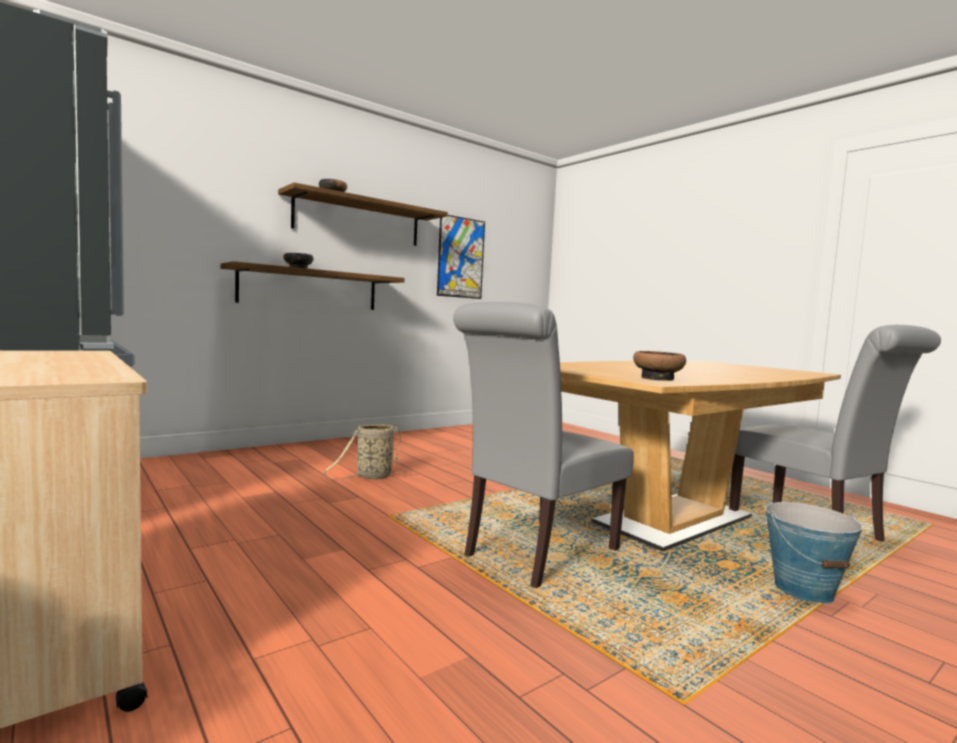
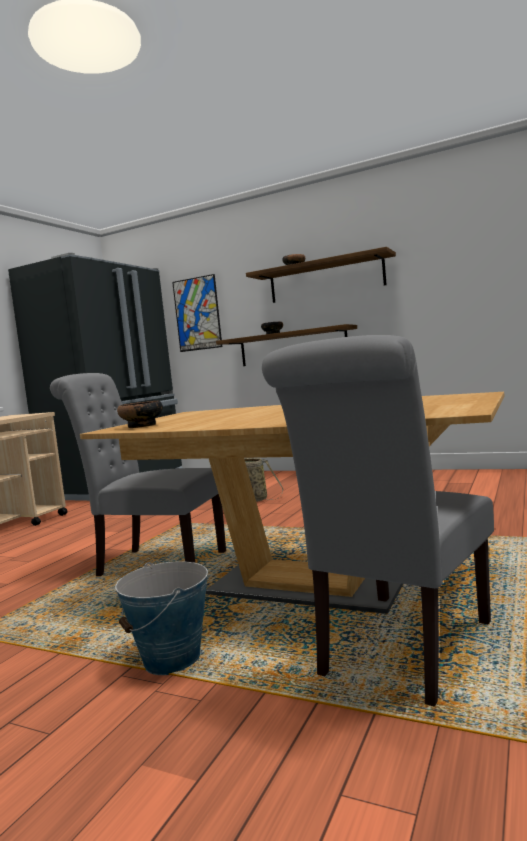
camera: 65 degrees right, 0 degrees up
picture [437,215,485,299] -> picture moved to [172,274,222,352]

